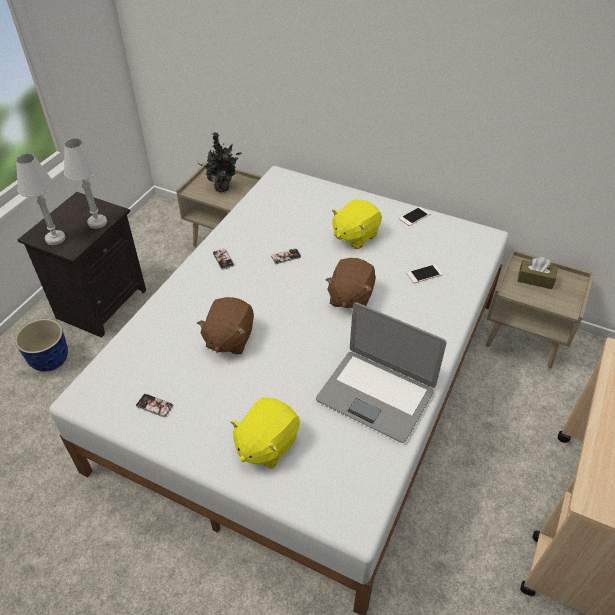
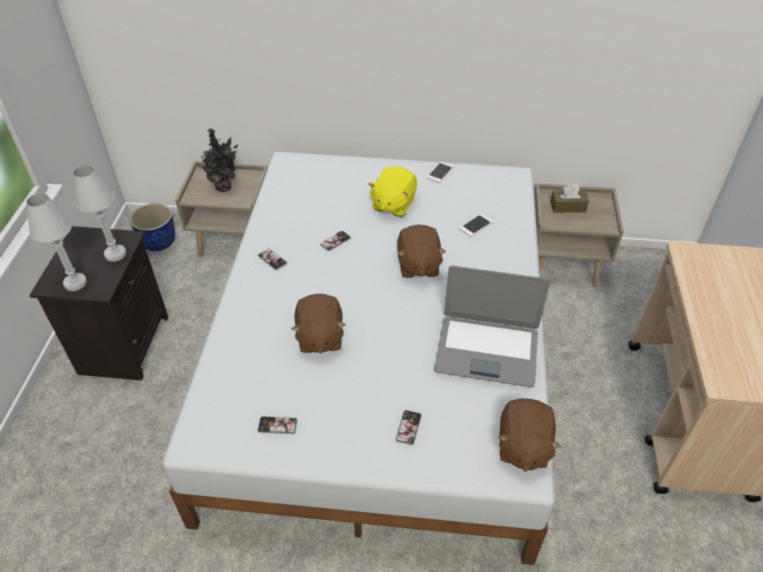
camera: 20 degrees left, 0 degrees up
planter [15,319,68,372] -> planter moved to [130,203,175,251]
yellow plush toy [230,397,300,469] -> phone [396,410,421,445]
none -> brown plush toy [498,398,561,472]

